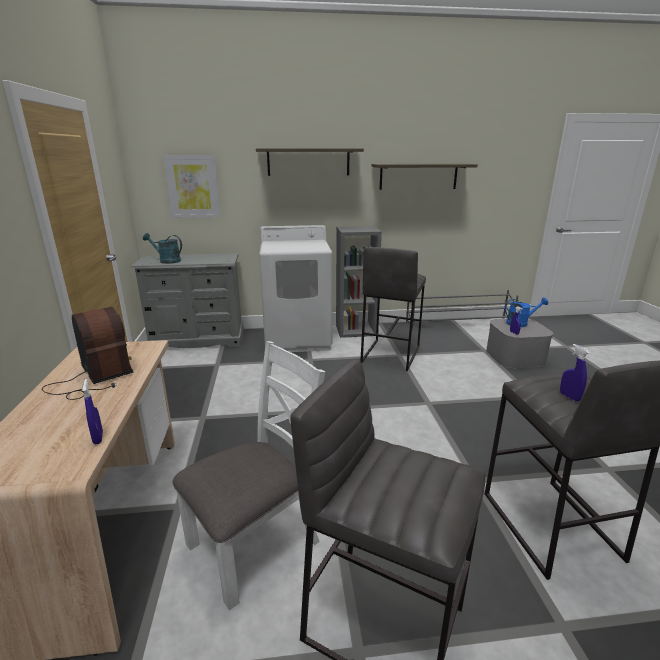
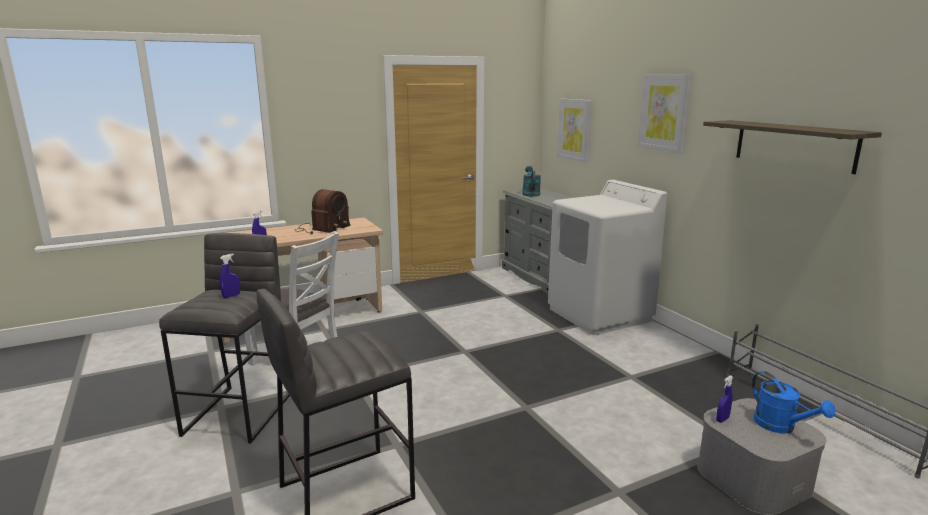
camera: 70 degrees right, 5 degrees down
shelf [256,148,364,176] -> picture [638,75,692,153]
grey bookcase [336,226,382,338] -> none
grey stool [360,247,426,371] -> none
blue spray bottle [560,344,589,402] -> blue spray bottle moved to [220,254,240,298]

